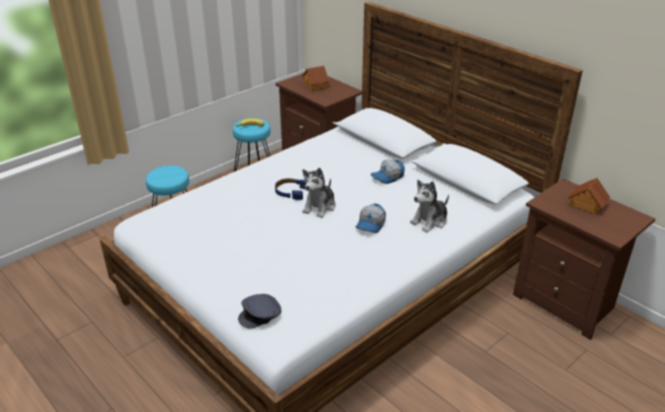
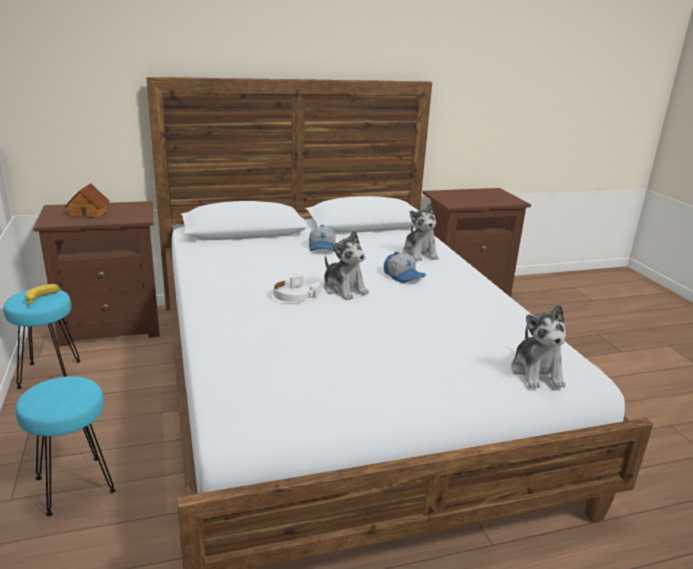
camera: 65 degrees left, 10 degrees down
grey cap [238,294,281,328] -> plush toy [511,304,566,388]
blue headphones [275,178,306,200] -> white headphones [273,274,322,302]
toy house [568,178,610,215] -> none

